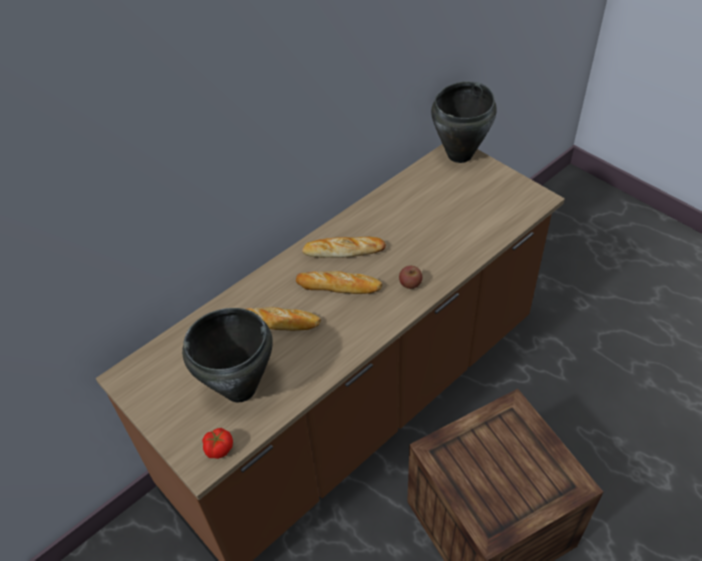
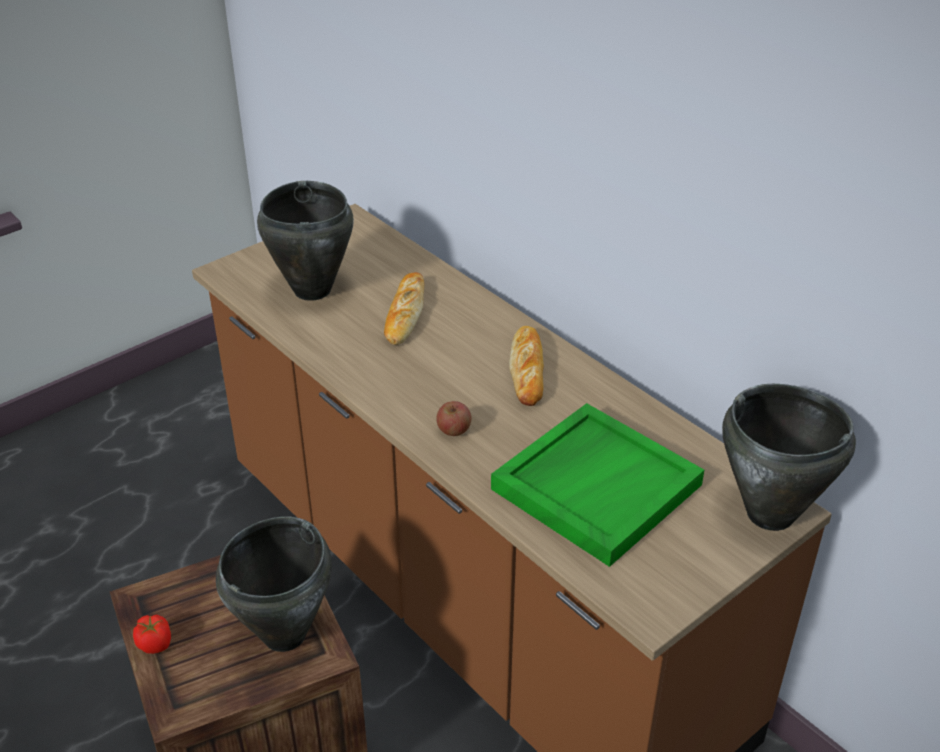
camera: 90 degrees right, 10 degrees down
tomato [202,428,233,459] -> tomato moved to [133,615,171,654]
bread [296,271,383,294] -> none
none -> black cooking pot [216,517,332,652]
none -> green tray [491,403,704,567]

